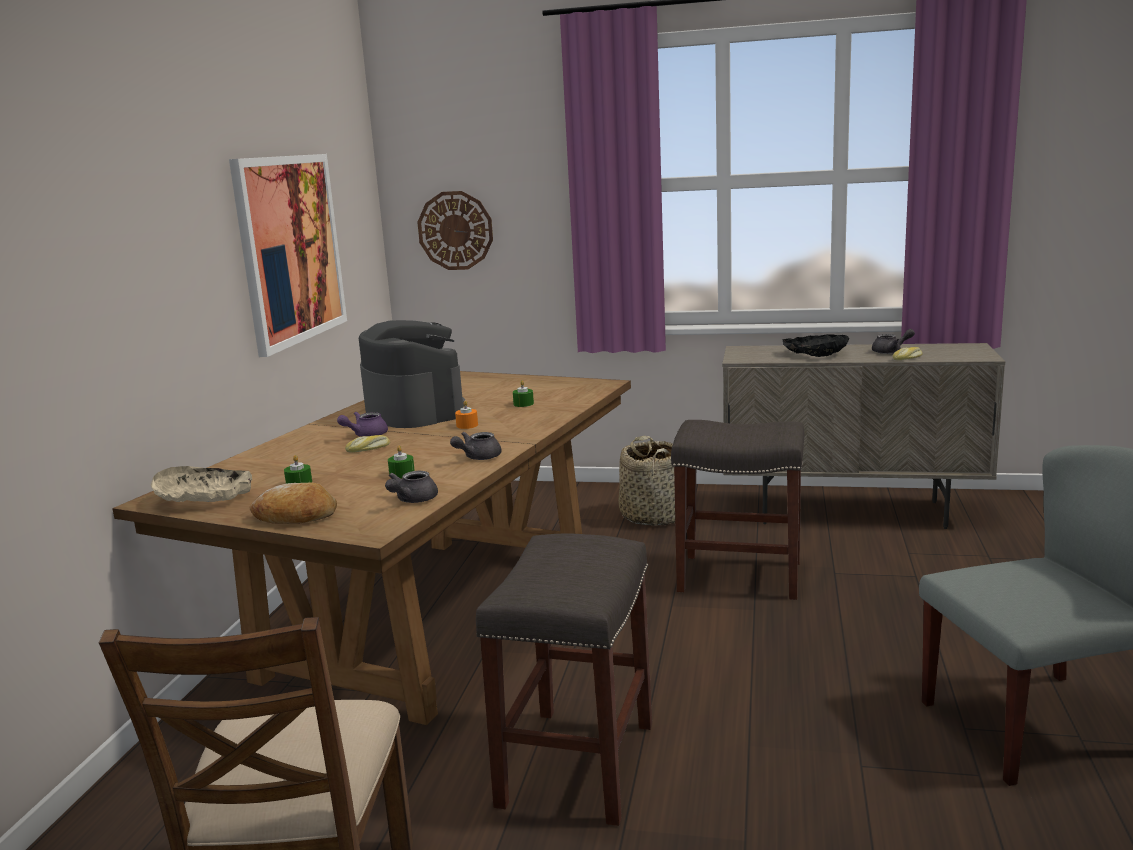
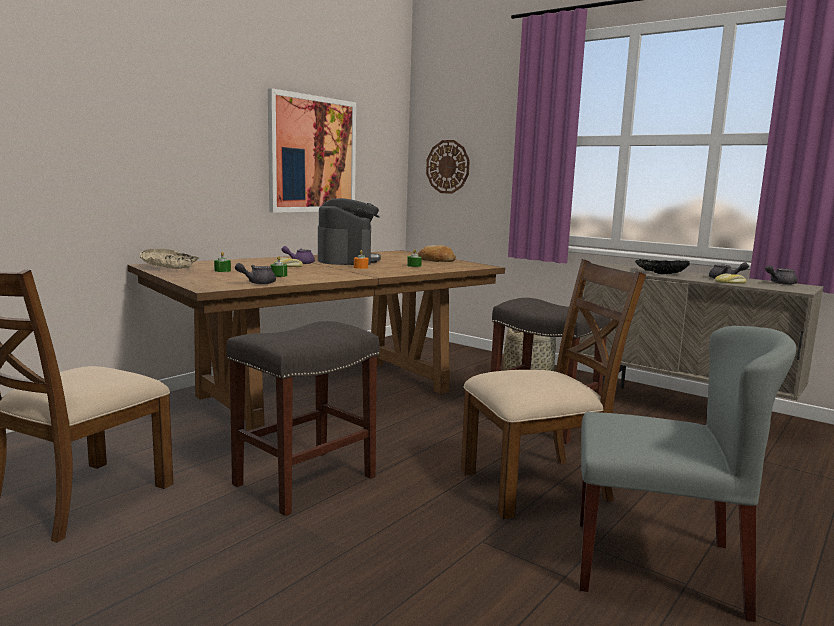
camera: 25 degrees right, 5 degrees down
bread [249,482,337,524] -> bread moved to [418,245,456,262]
grey teapot [450,432,502,460] -> grey teapot moved to [765,265,798,285]
none -> brown chair [461,259,646,519]

